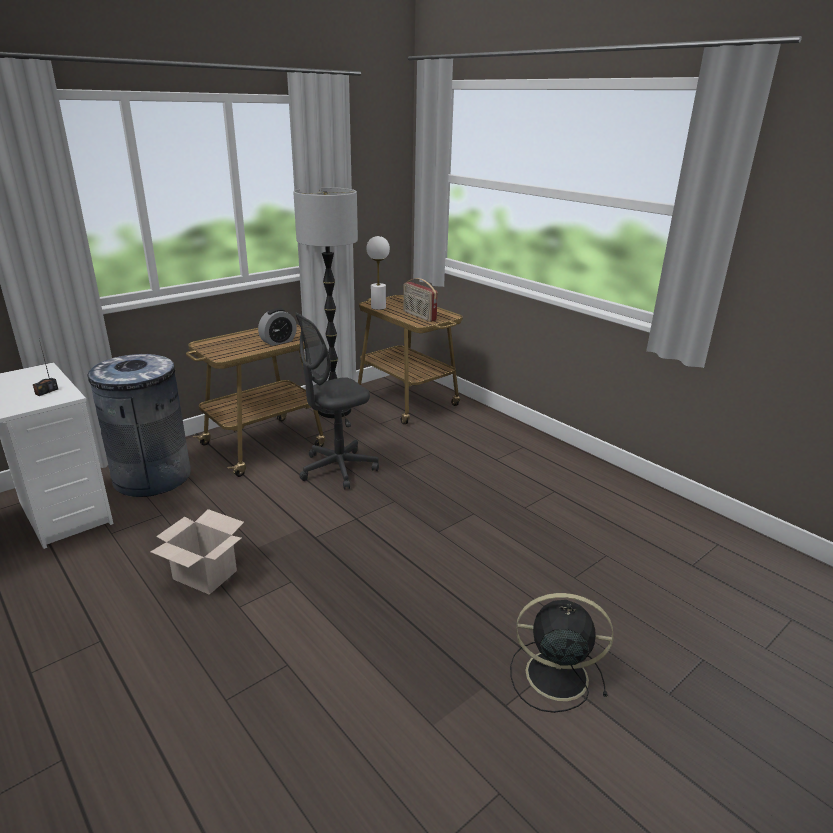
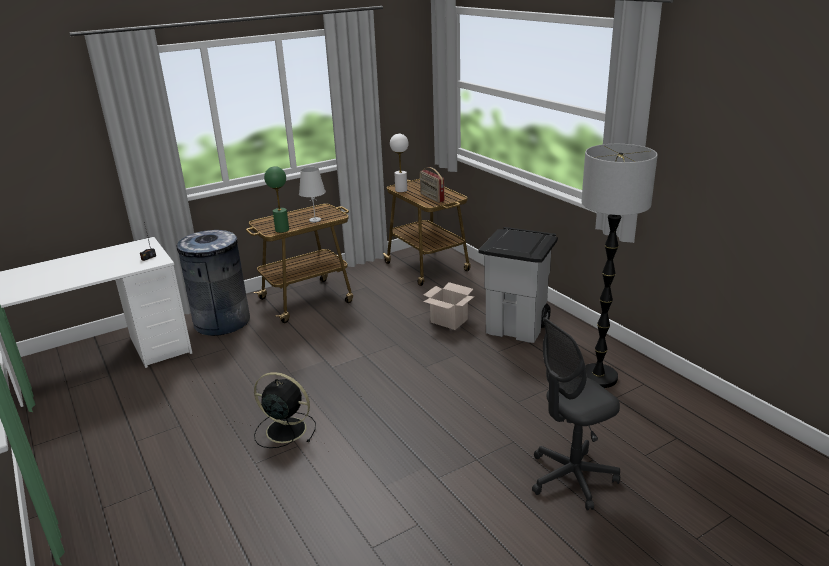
camera: 10 degrees right, 0 degrees up
cardboard box [150,509,244,595] -> cardboard box moved to [423,282,474,330]
alarm clock [258,308,297,346] -> white table lamp [299,167,326,222]
floor lamp [293,187,358,418] -> floor lamp moved to [581,144,658,388]
grey office chair [295,312,379,489] -> grey office chair moved to [532,317,620,511]
black fan [510,593,613,713] -> black fan moved to [254,372,316,448]
none -> green table lamp [264,166,289,233]
none -> grey trash can [478,227,558,343]

